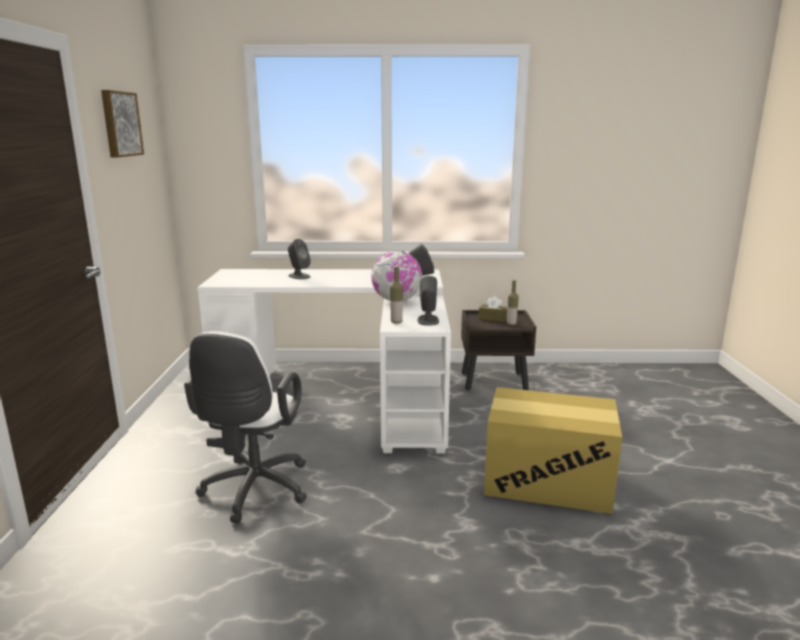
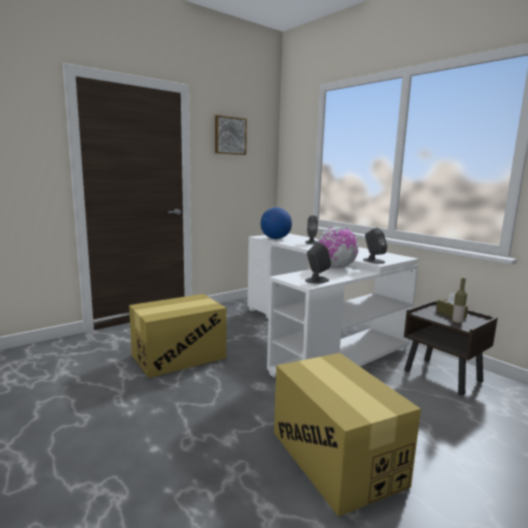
camera: 50 degrees right, 5 degrees down
white office chair [184,331,307,523] -> cardboard box [129,294,227,378]
bottle [390,267,403,323] -> none
none -> globe [261,207,292,239]

